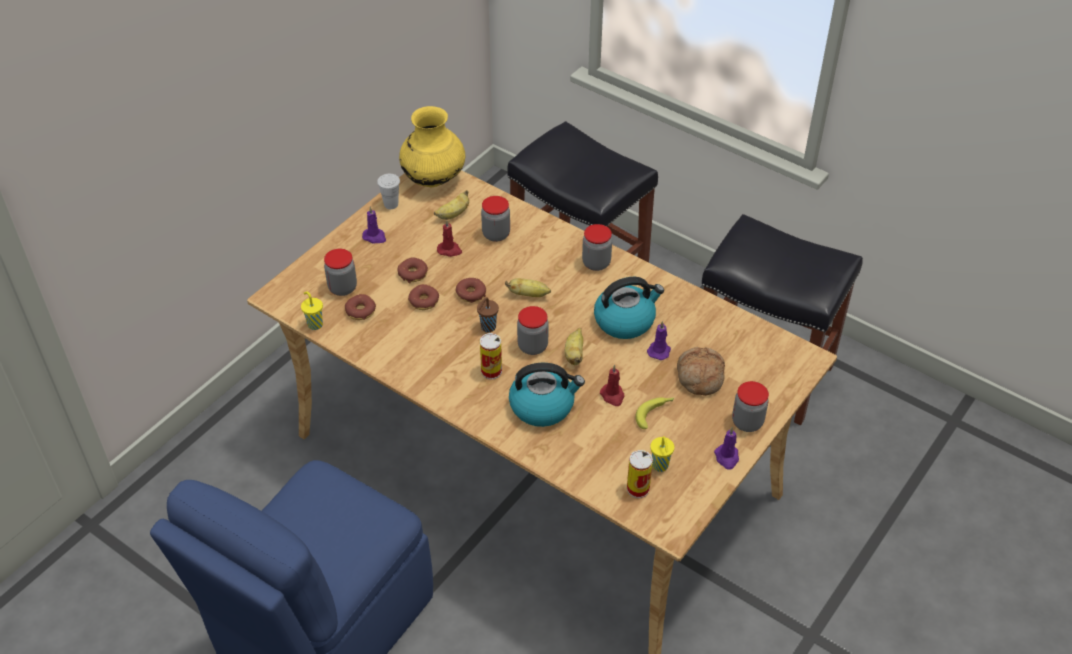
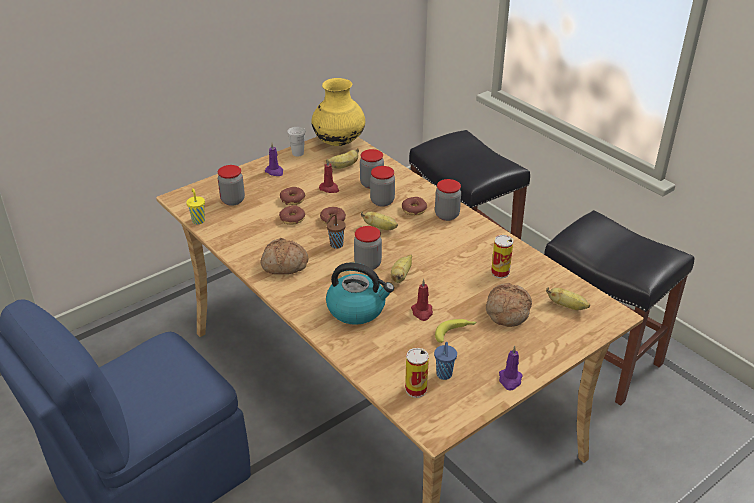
camera: 15 degrees right, 10 degrees down
donut [345,294,376,320] -> donut moved to [402,197,427,215]
can [480,333,502,380] -> can moved to [491,235,513,278]
kettle [594,277,664,339] -> none
purple candle [647,321,671,360] -> none
yellow cup [650,436,674,472] -> blue cup [434,342,457,380]
jar [732,381,769,432] -> jar moved to [370,166,395,207]
none -> bread [261,238,308,274]
none -> banana [546,287,590,310]

